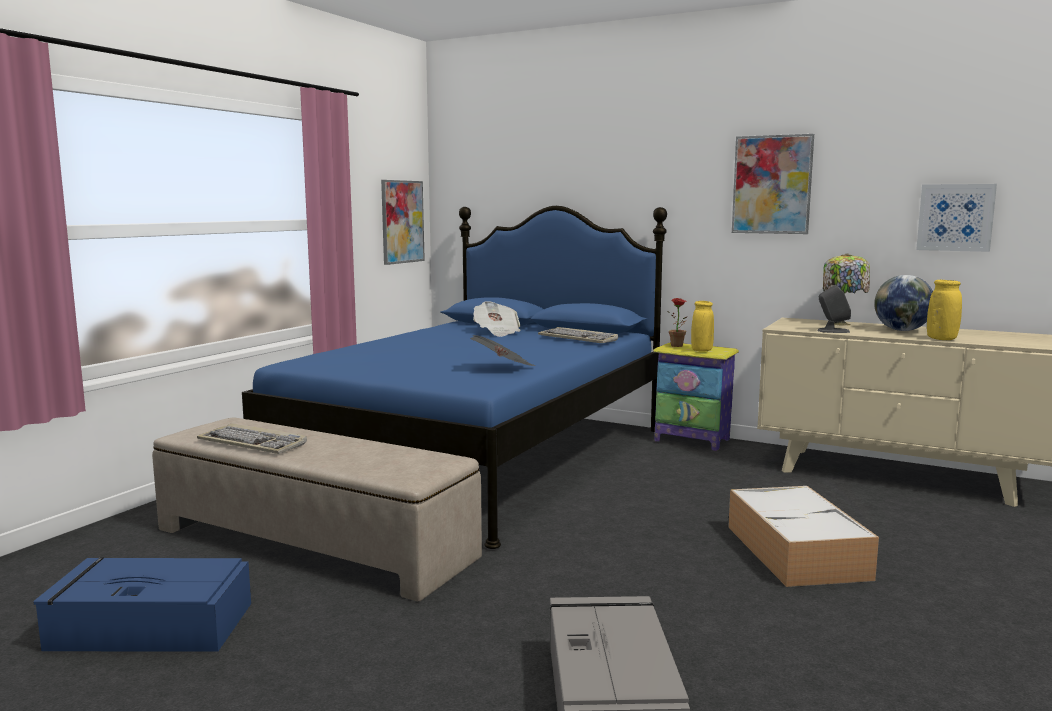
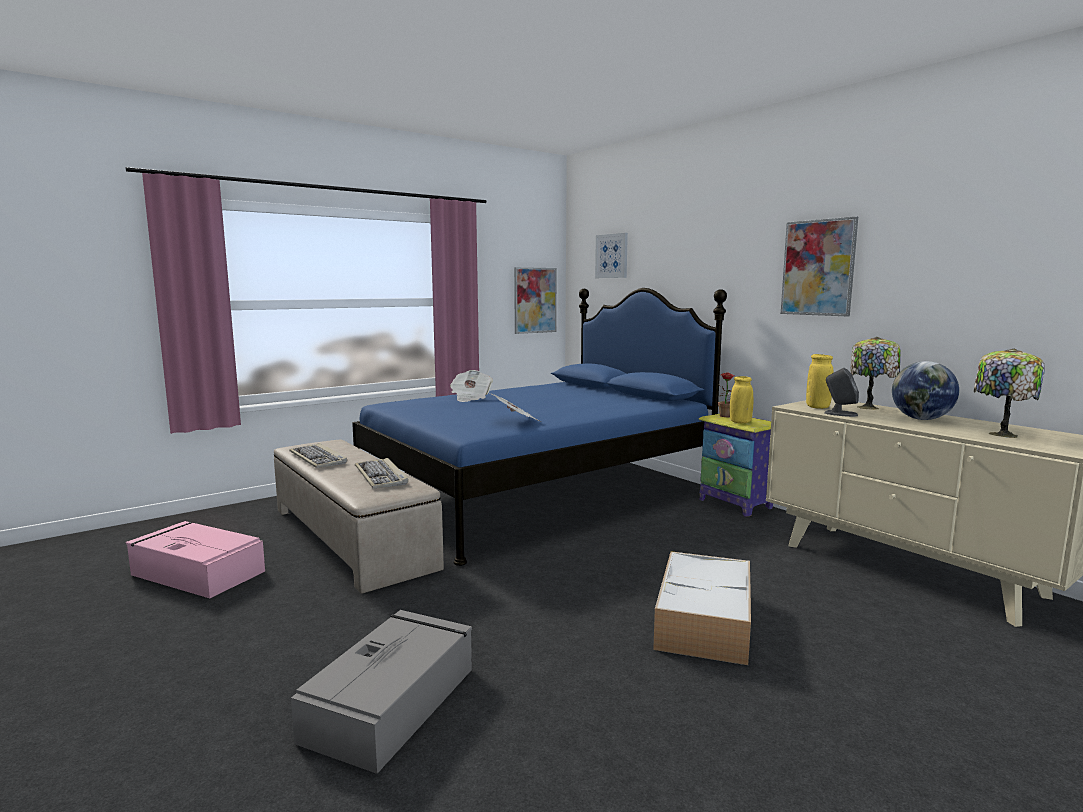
camera: 25 degrees right, 0 degrees up
blue storage box [33,557,251,652] -> pink storage box [126,521,265,598]
newspaper [473,301,521,337] -> newspaper moved to [450,370,493,402]
keyboard [538,327,618,343] -> keyboard moved to [355,458,408,489]
picture [916,184,997,252] -> picture moved to [595,233,628,278]
yellow vase [927,280,962,340] -> yellow vase moved to [806,354,833,409]
none -> table lamp [973,349,1045,438]

